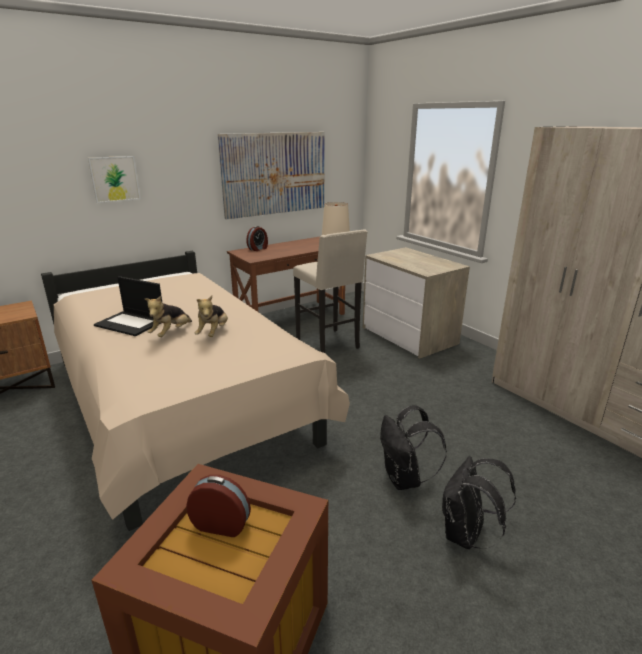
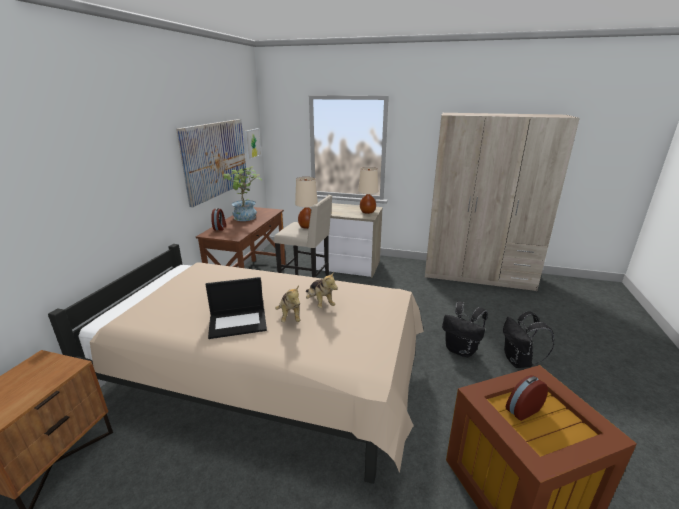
camera: 40 degrees left, 0 degrees up
picture [88,156,141,203] -> picture moved to [245,128,261,160]
none -> potted plant [223,166,262,221]
none -> beige table lamp [358,167,378,214]

